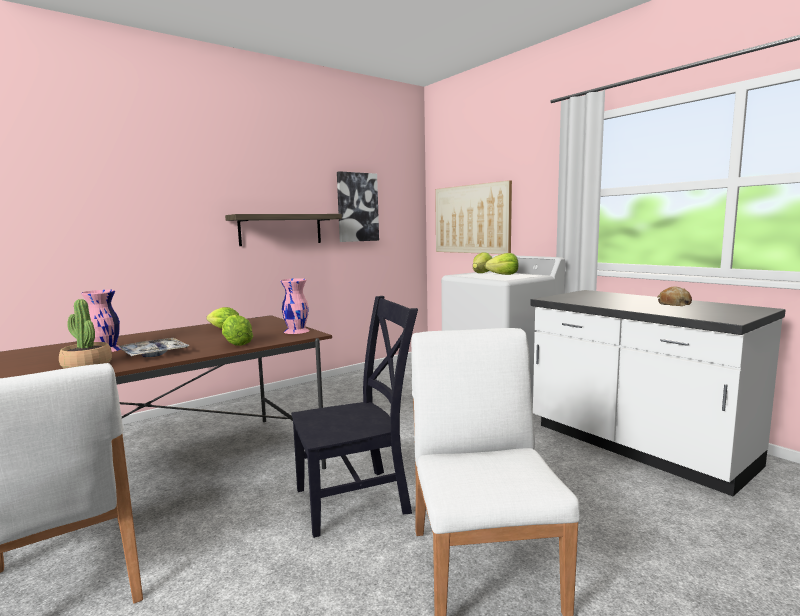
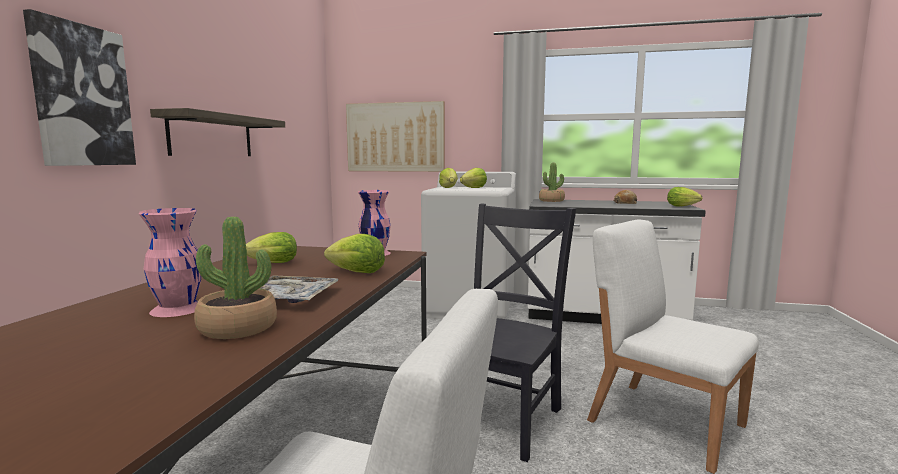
camera: 40 degrees left, 0 degrees up
picture [337,171,379,242] -> picture moved to [23,9,136,166]
none -> potted plant [539,163,565,202]
none -> lettuce [667,187,702,206]

